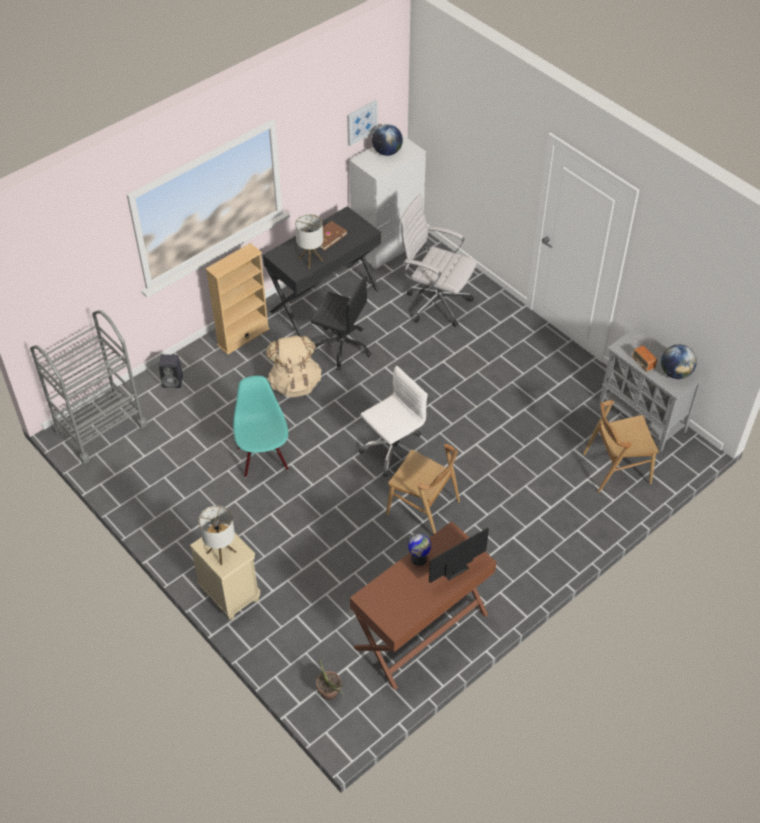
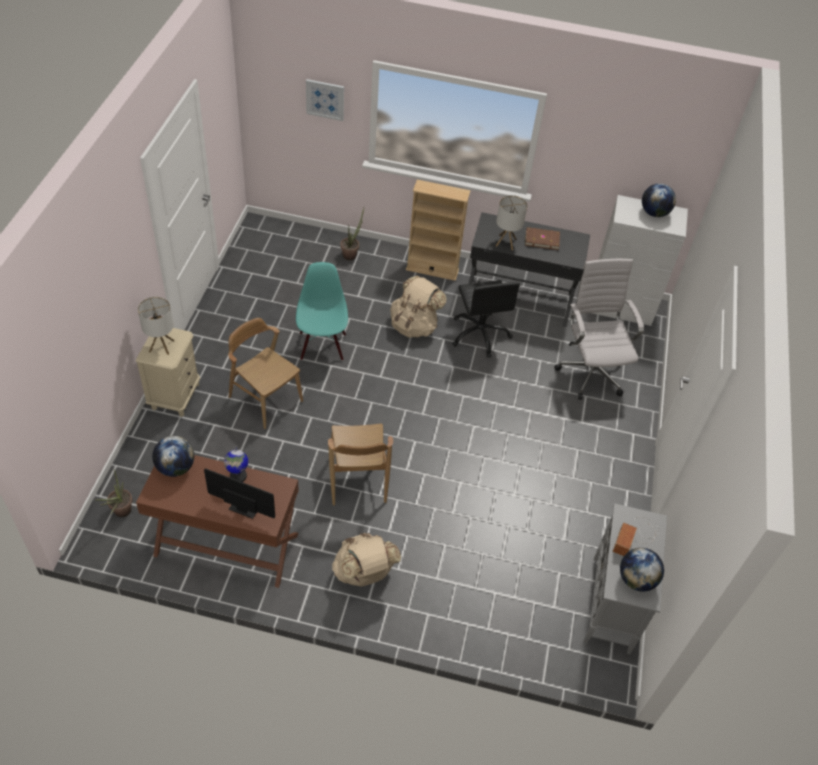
camera: 50 degrees right, 0 degrees up
grey cart [30,310,147,464] -> none
black speaker [159,355,183,388] -> potted plant [340,208,364,260]
turquoise chair [233,376,289,478] -> turquoise chair turned 45 degrees counterclockwise [296,262,348,361]
picture [347,100,377,146] -> picture moved to [306,79,344,121]
white office chair [359,366,428,477] -> none
brown chair [583,400,659,492] -> brown chair moved to [228,318,303,429]
none -> globe [152,436,194,477]
none -> beige backpack [332,533,401,587]

